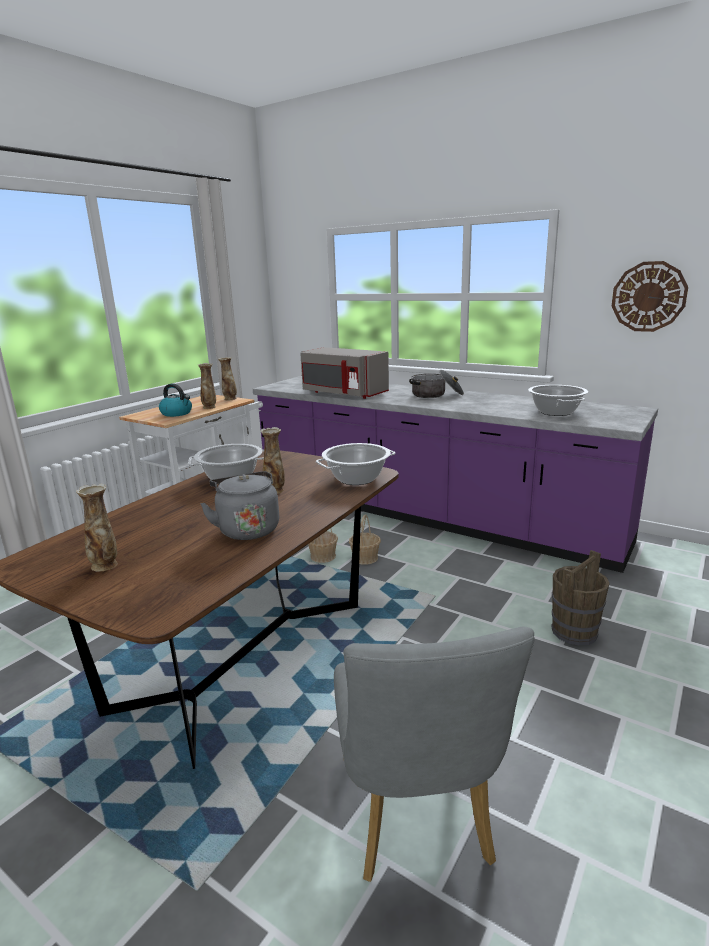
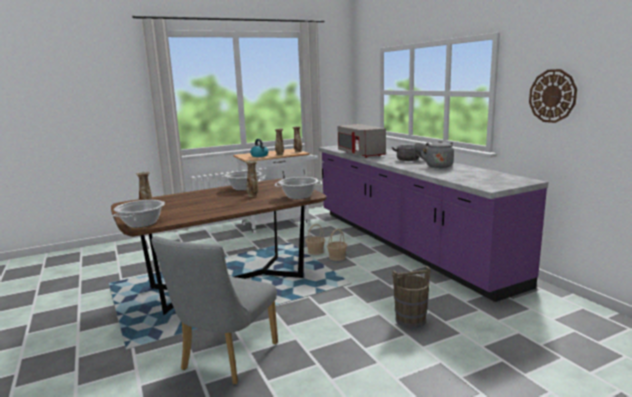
camera: 30 degrees right, 5 degrees down
grey kettle [200,471,279,540] -> grey kettle moved to [420,141,454,168]
cooking pot [528,385,588,416] -> cooking pot moved to [113,200,165,228]

